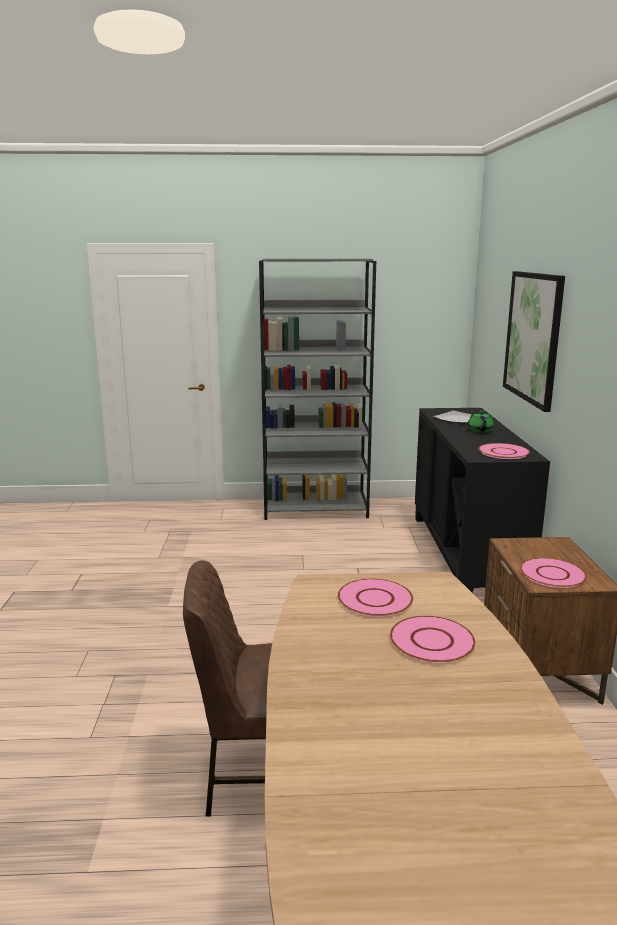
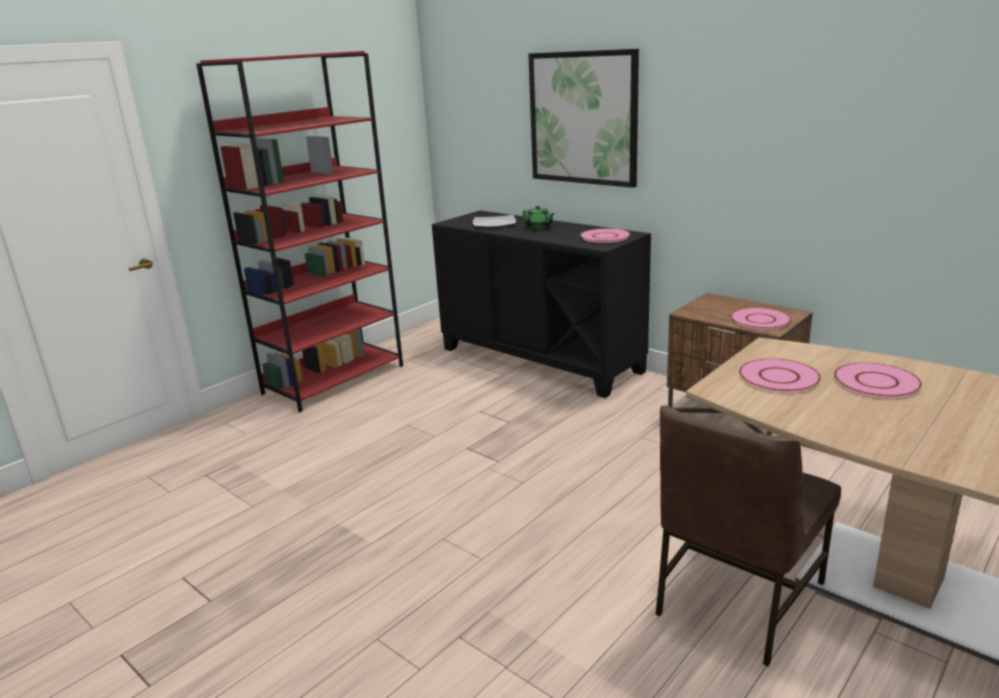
camera: 45 degrees left, 5 degrees up
grey bookcase [259,258,376,520] -> red bookcase [196,51,403,412]

